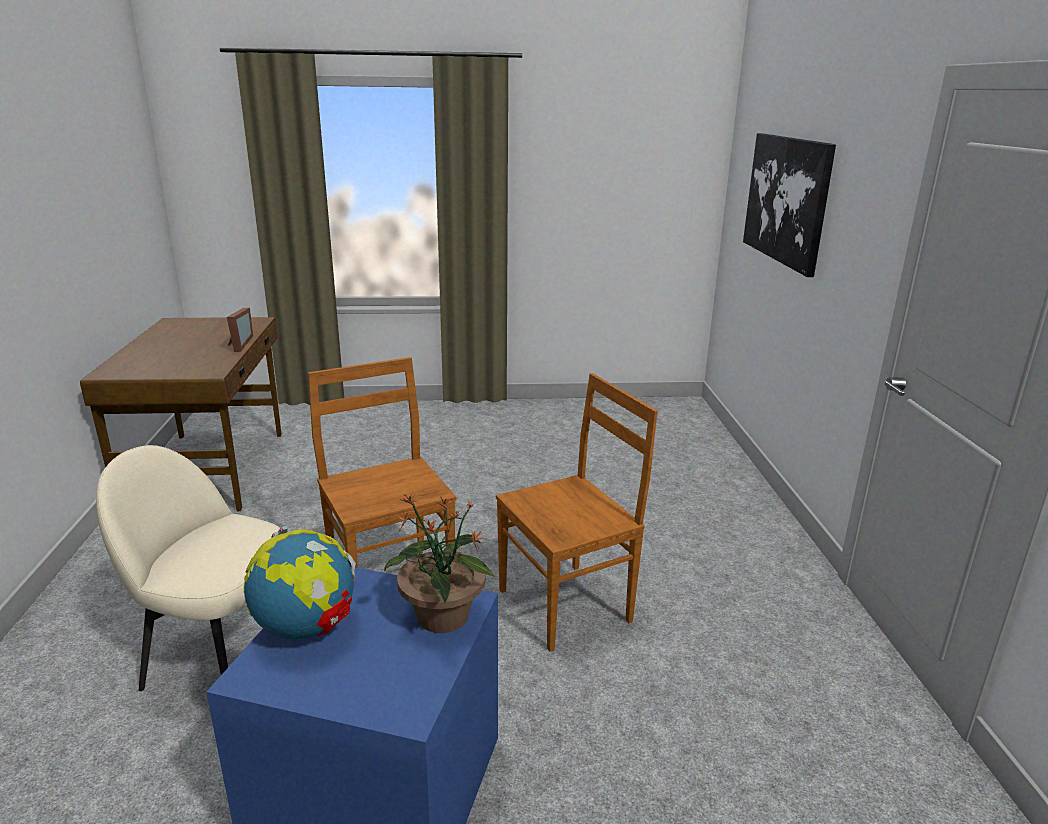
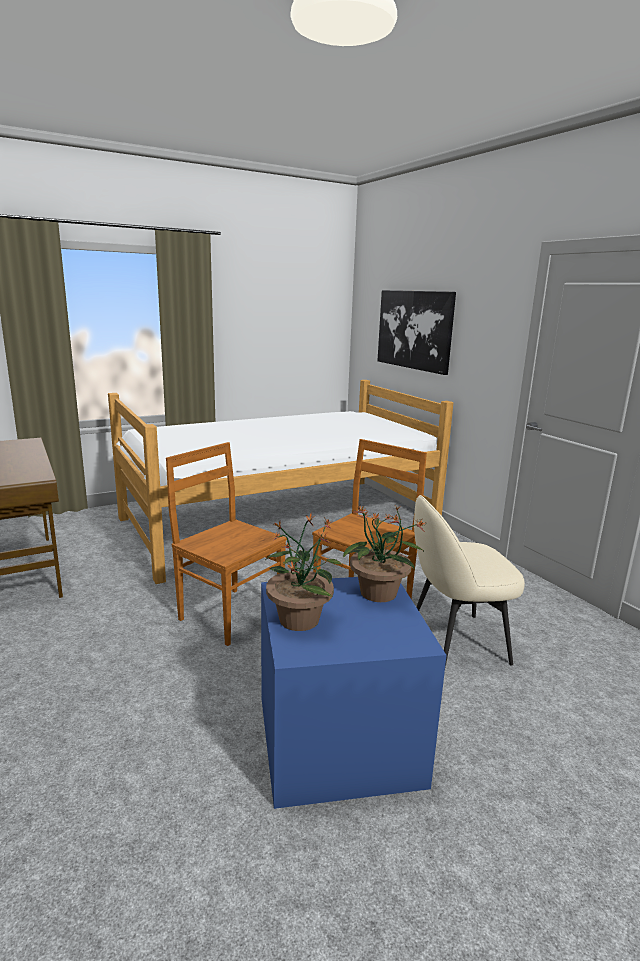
camera: 25 degrees left, 5 degrees down
beige chair [96,445,280,691] -> beige chair moved to [414,495,525,667]
picture frame [227,308,253,352] -> none
globe [243,526,356,639] -> potted plant [266,514,342,631]
none -> bed [108,380,453,584]

